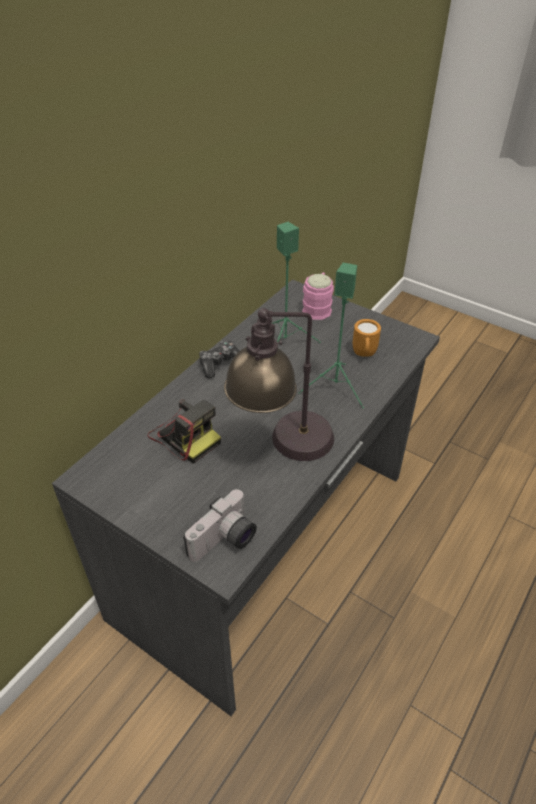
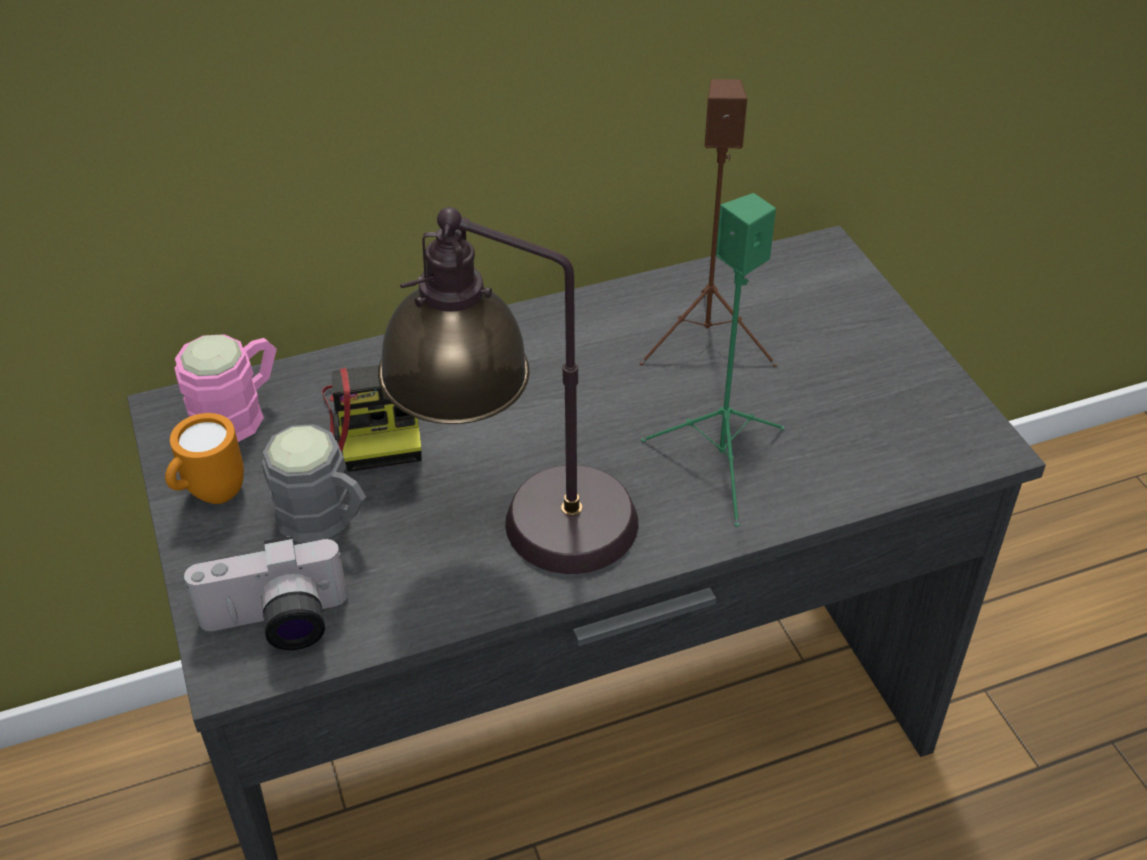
camera: 35 degrees right, 0 degrees up
game controller [199,341,240,378] -> none
green speaker [272,222,321,343] -> brown speaker [640,79,777,367]
pink mug [302,273,334,320] -> pink mug moved to [175,334,277,442]
orange mug [353,319,381,357] -> orange mug moved to [165,413,244,504]
none -> grey mug [262,424,366,543]

